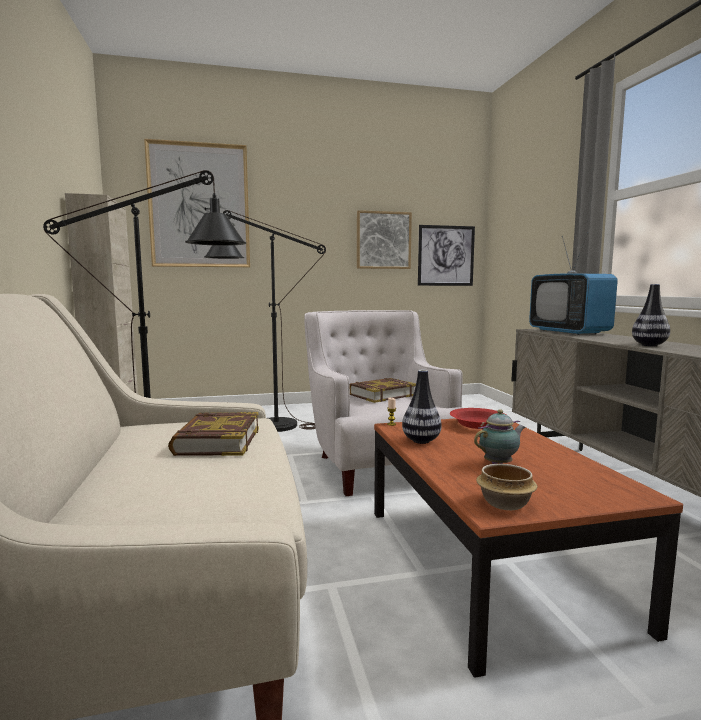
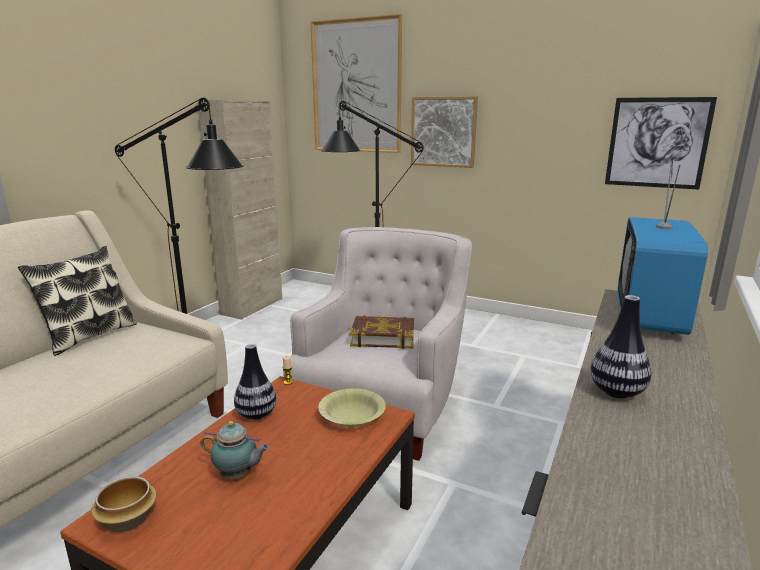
camera: 40 degrees right, 10 degrees up
book [168,412,259,456] -> none
picture [357,210,412,269] -> picture moved to [411,96,478,168]
red bowl [450,408,505,429] -> yellow bowl [318,388,386,427]
none -> pillow [18,246,137,356]

